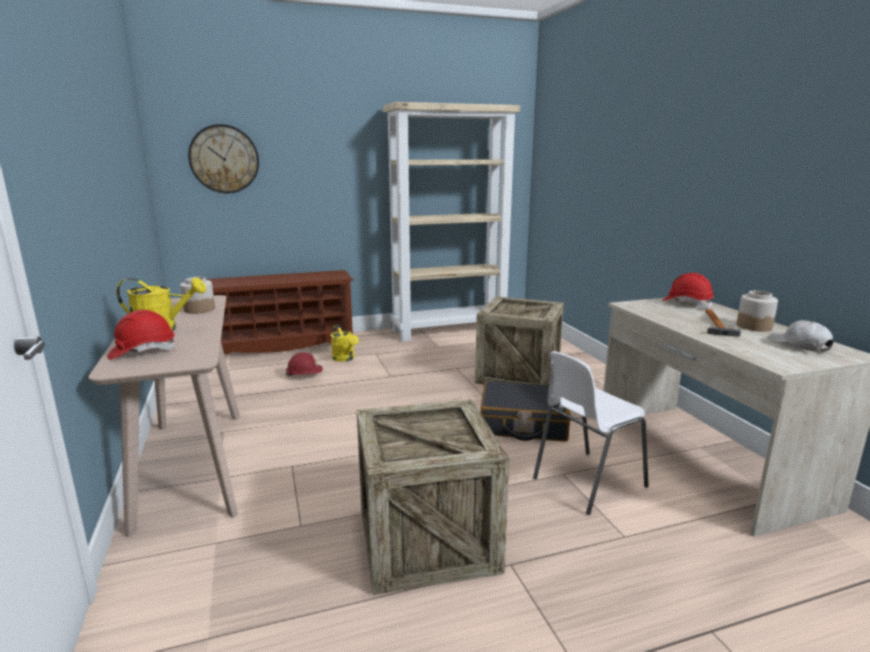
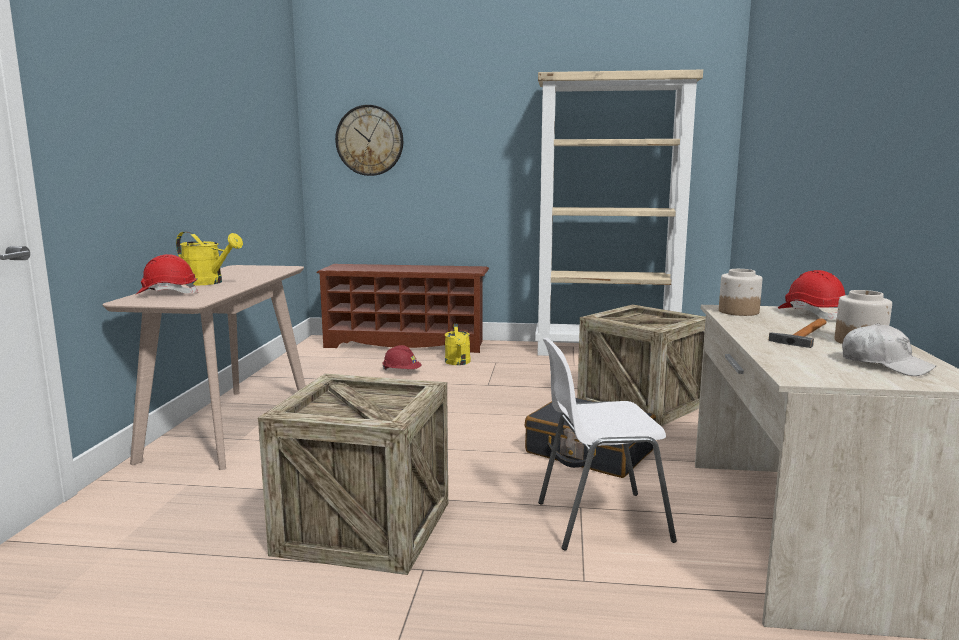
camera: 25 degrees right, 5 degrees down
jar [180,277,215,314] -> jar moved to [719,269,762,316]
white cap [768,320,834,352] -> white cap turned 135 degrees clockwise [842,323,936,376]

